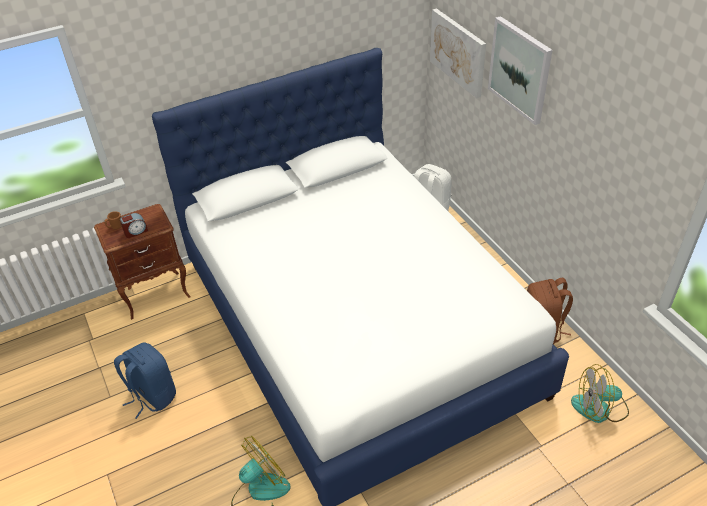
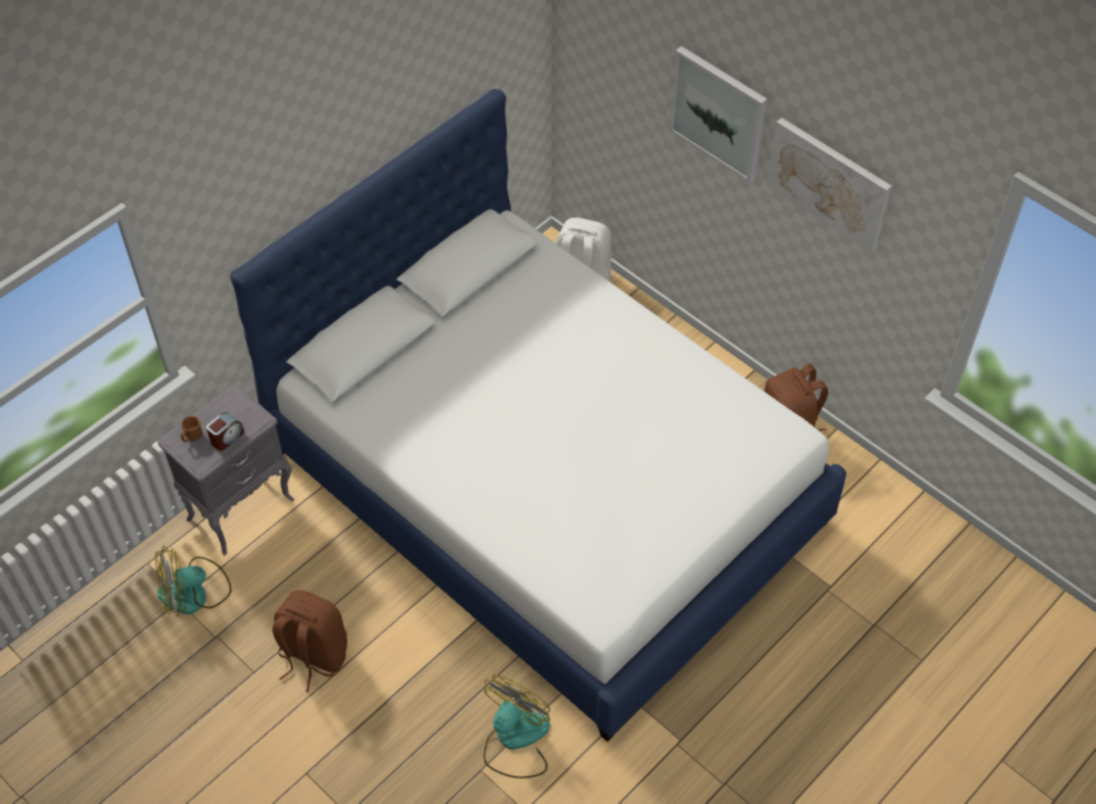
camera: 20 degrees left, 10 degrees up
brown nightstand [94,204,190,320] -> grey nightstand [158,385,295,556]
blue backpack [114,342,176,419] -> brown backpack [272,590,347,692]
picture [430,8,486,98] -> picture moved to [766,118,892,253]
fan [571,364,629,423] -> fan moved to [155,546,231,617]

